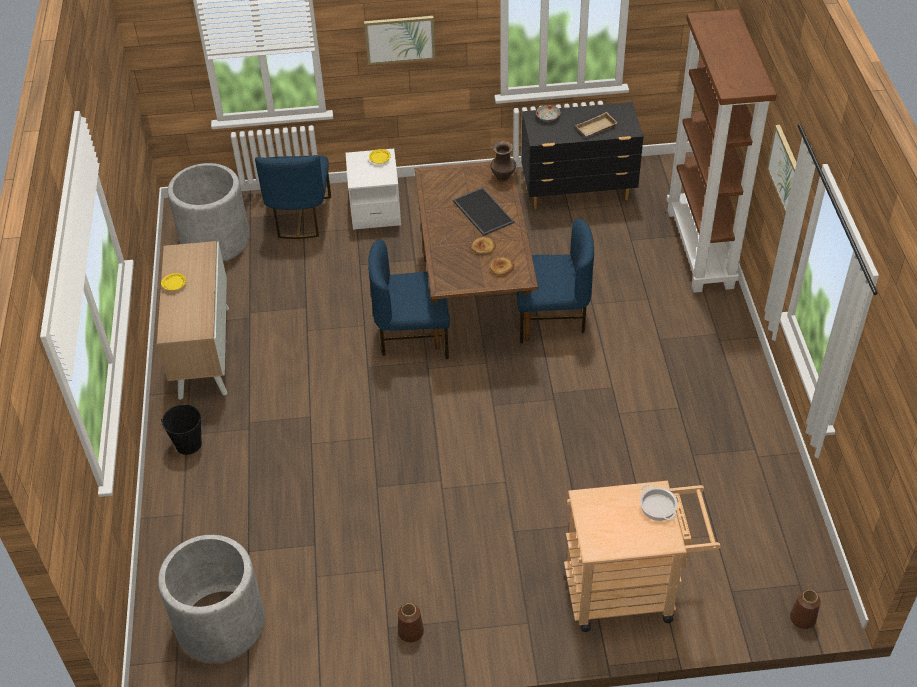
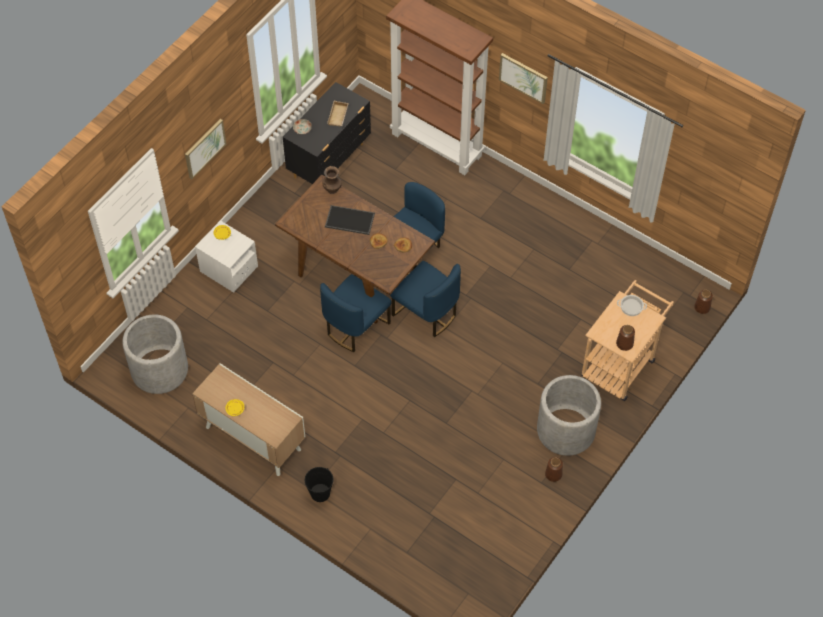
camera: 50 degrees left, 10 degrees up
grey planter [158,535,265,662] -> grey planter moved to [537,375,601,456]
blue chair [255,155,331,239] -> blue chair moved to [390,261,461,337]
none -> brown vase [616,325,635,351]

